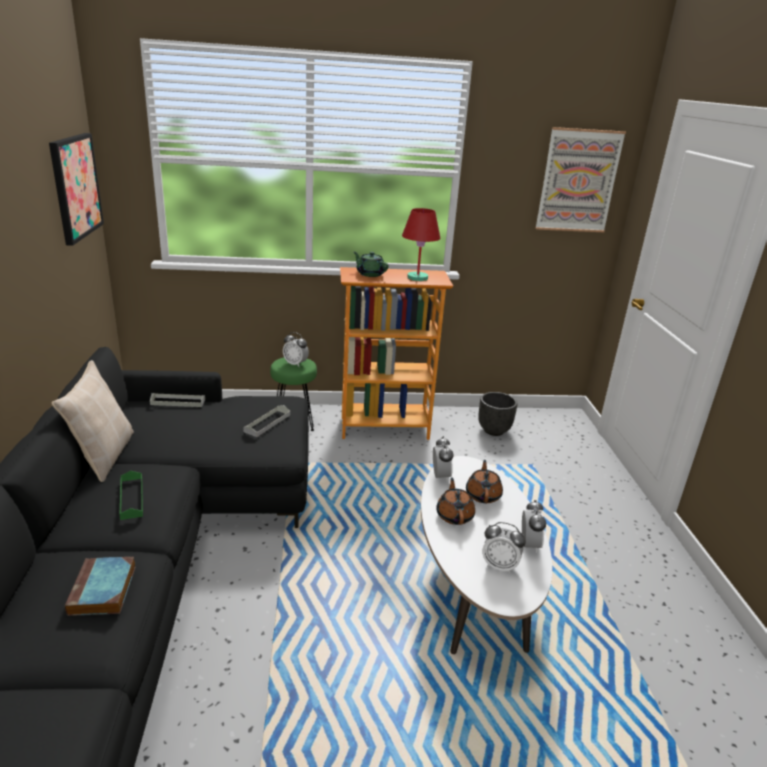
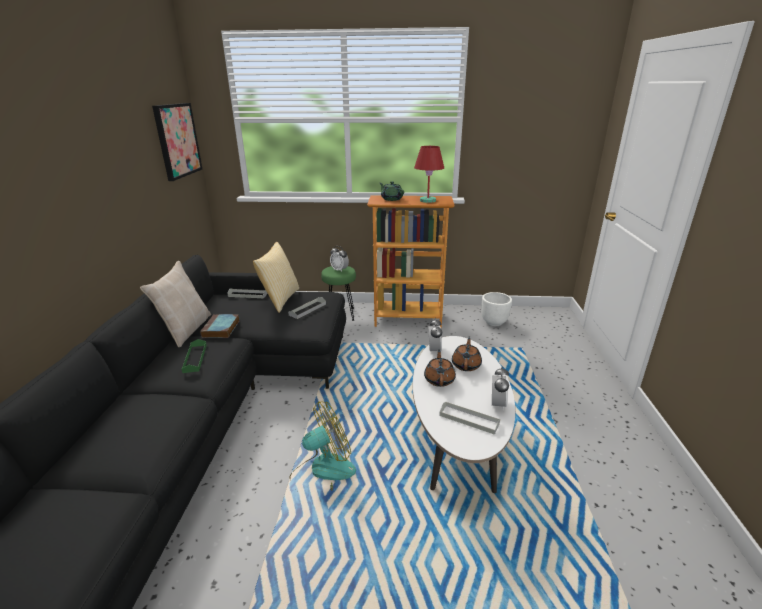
camera: 10 degrees right, 0 degrees up
book [65,557,135,616] -> book moved to [200,314,239,338]
black planter [478,392,517,436] -> white planter [481,292,512,326]
alarm clock [482,522,526,574] -> grey tray [439,401,500,435]
picture [535,127,626,232] -> none
none -> pillow [253,242,299,313]
none -> fan [289,401,356,491]

